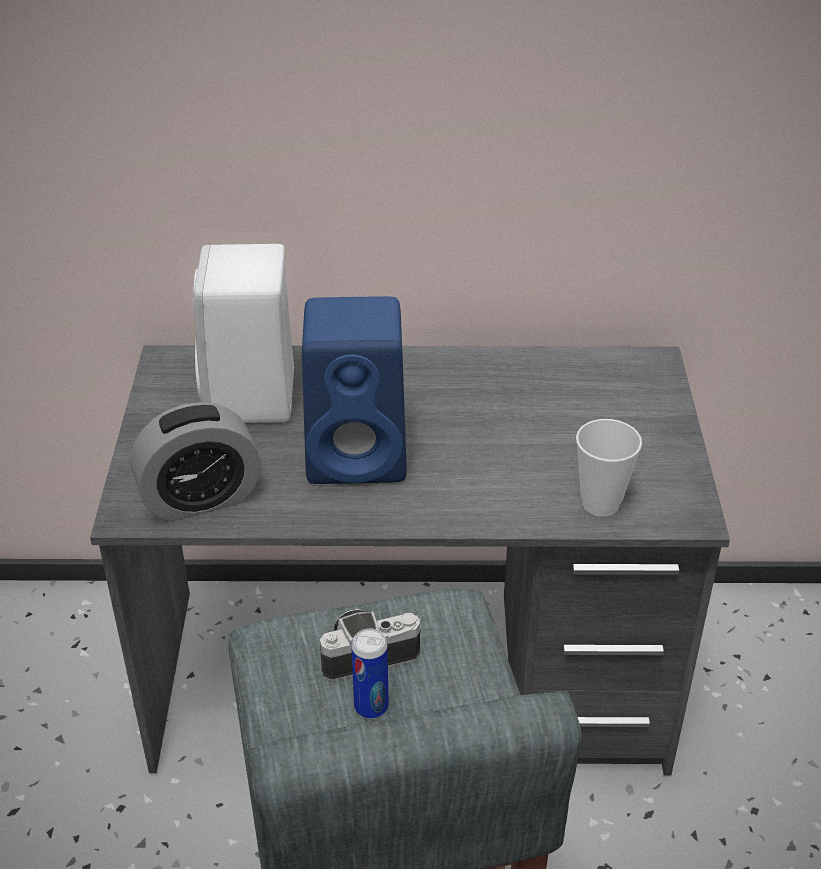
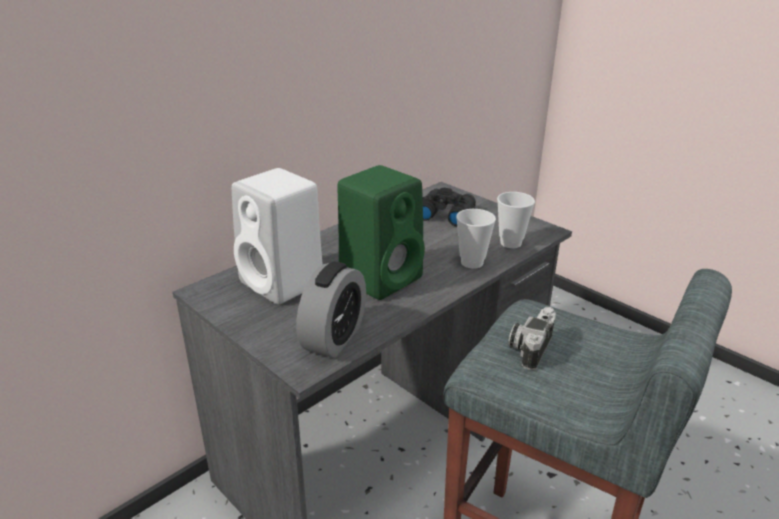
camera: 45 degrees left, 10 degrees down
blue speaker [302,296,407,484] -> green speaker [337,165,425,300]
can [351,628,389,719] -> none
none -> black binoculars [423,188,476,226]
none -> cup [456,209,496,269]

